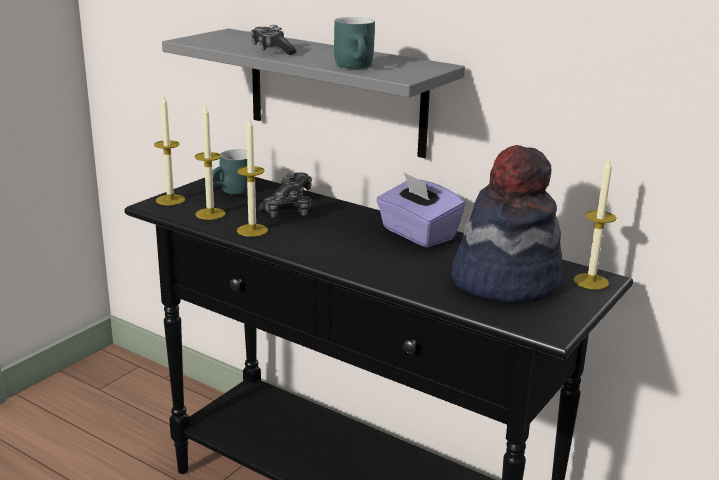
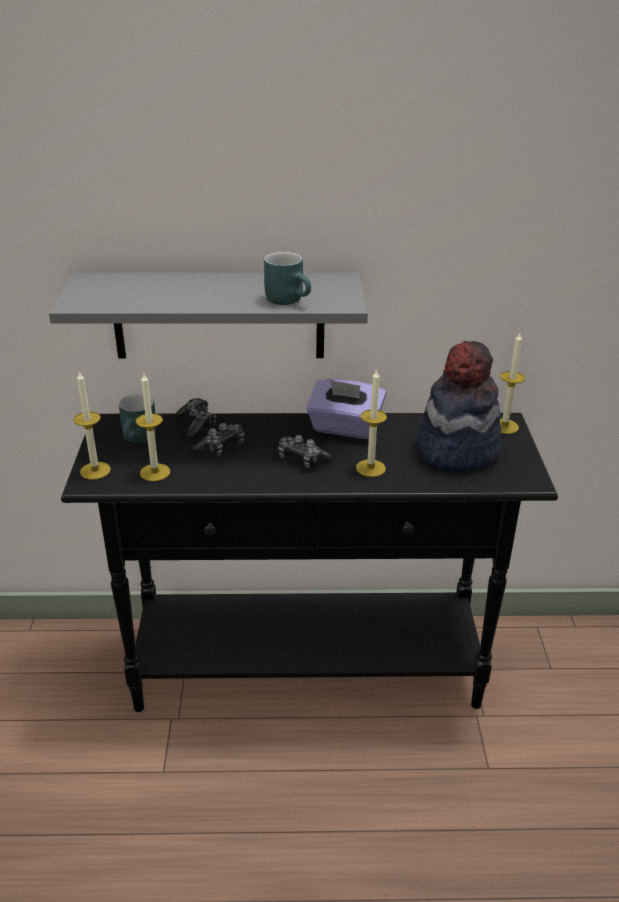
camera: 35 degrees left, 10 degrees up
candle [237,117,268,237] -> candle moved to [356,369,387,477]
game controller [250,25,296,55] -> game controller moved to [278,435,333,468]

